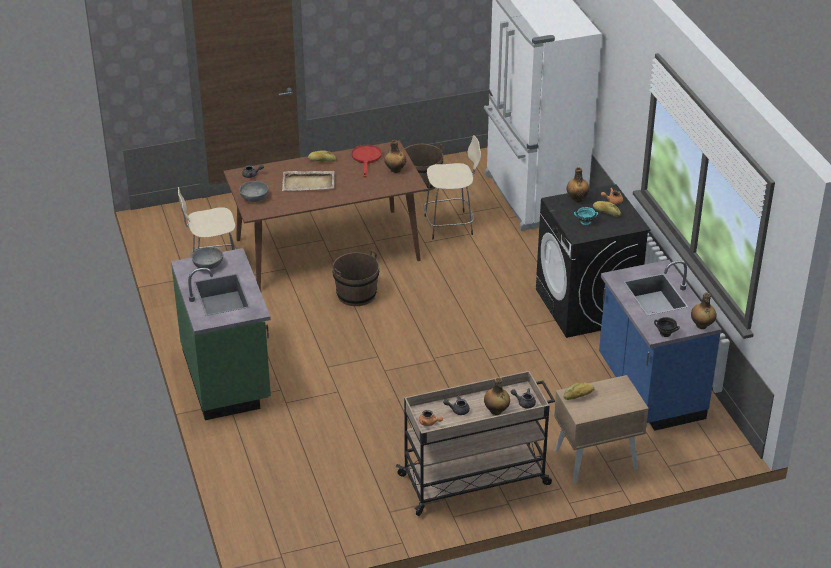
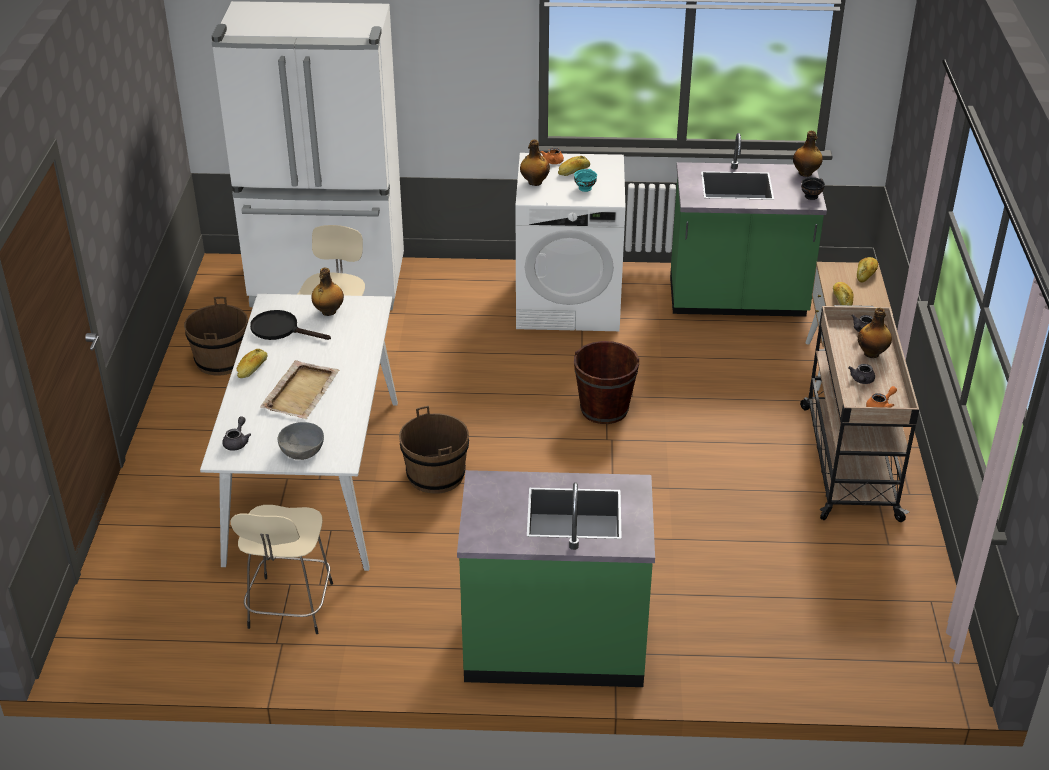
camera: 70 degrees left, 0 degrees up
grey bowl [192,247,223,269] -> none
brown dining table [223,141,428,291] -> white dining table [200,294,398,571]
red frying pan [351,145,382,177] -> black frying pan [250,310,331,340]
black washing machine [536,184,651,338] -> white washing machine [516,153,625,331]
blue counter [599,260,722,431] -> green counter [670,133,827,317]
none -> brown bucket [574,341,639,424]
none -> bread [857,257,878,282]

